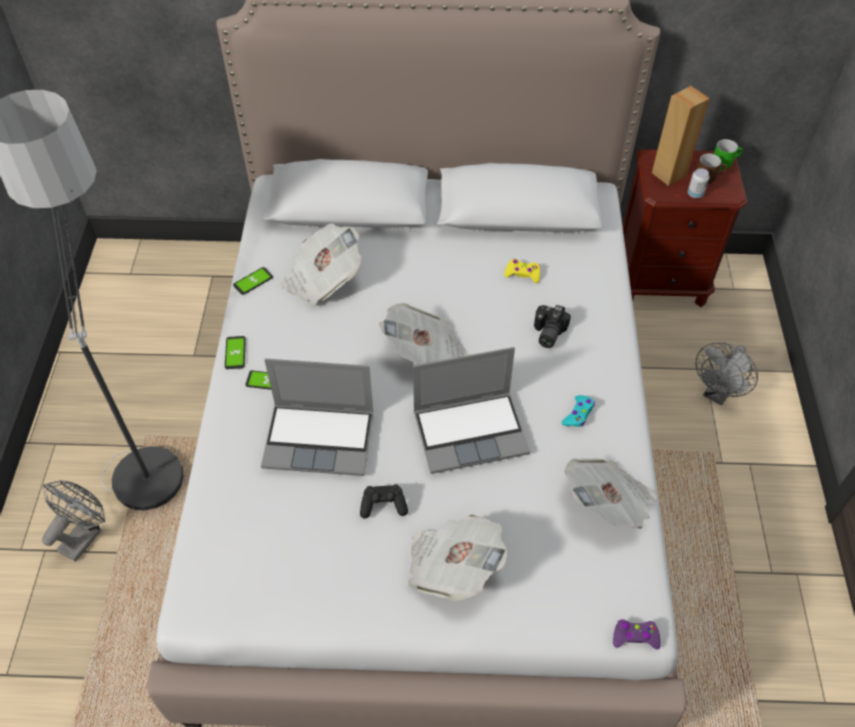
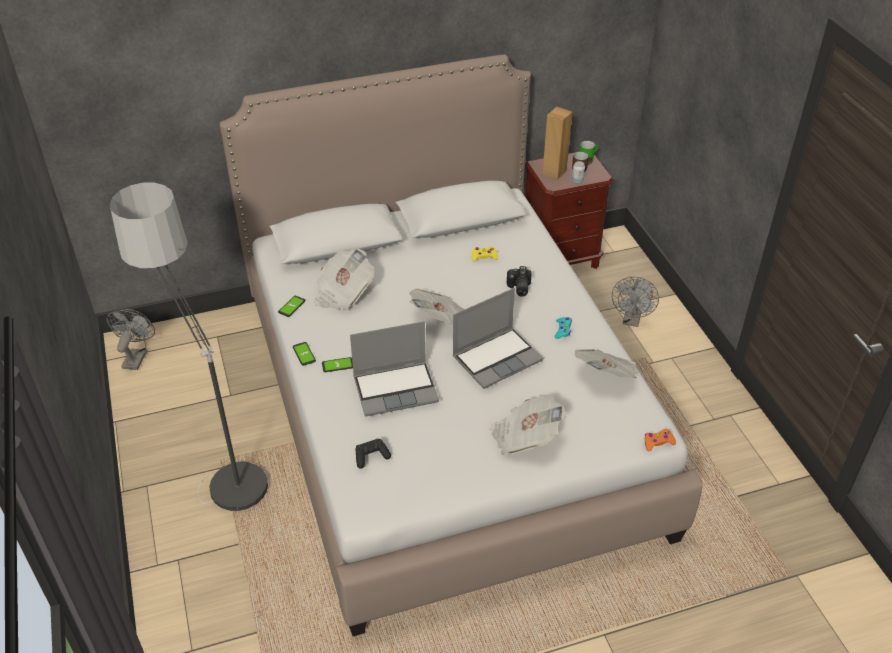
camera: 20 degrees left, 10 degrees down
grey fan [42,480,105,562] -> grey fan moved to [107,309,155,370]
black game controller [360,484,408,518] -> black game controller moved to [355,438,391,469]
purple game controller [613,619,661,650] -> orange game controller [645,429,676,451]

